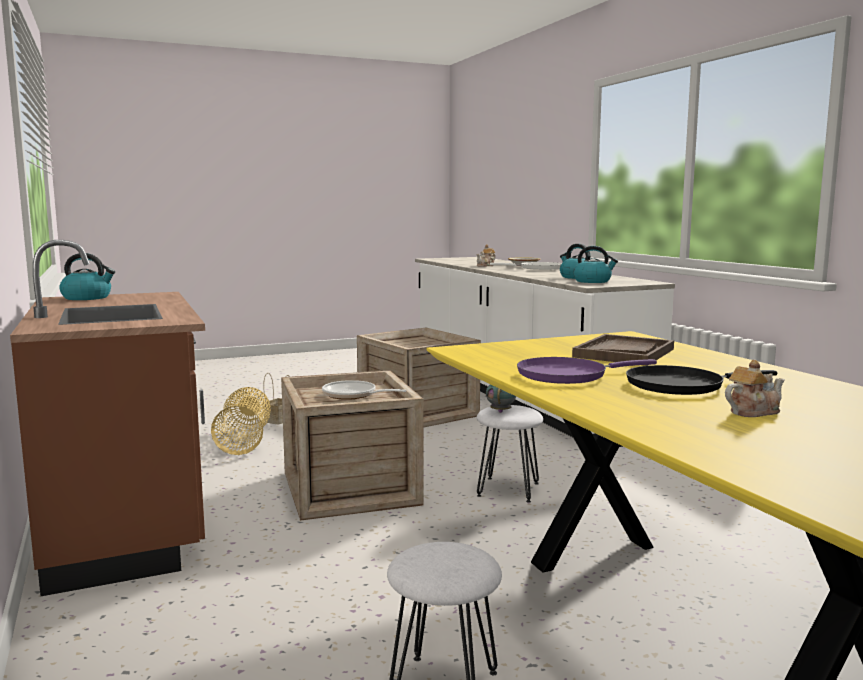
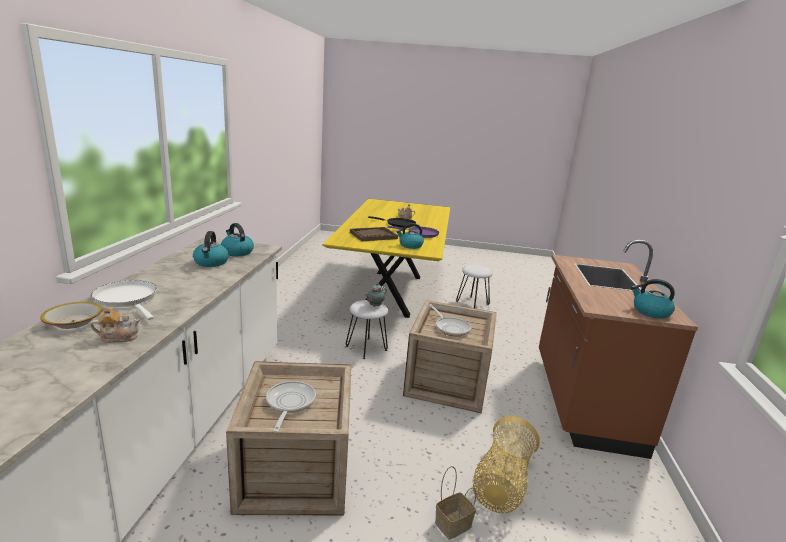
camera: 150 degrees left, 10 degrees up
none -> frying pan [266,381,316,433]
none -> kettle [396,223,424,249]

